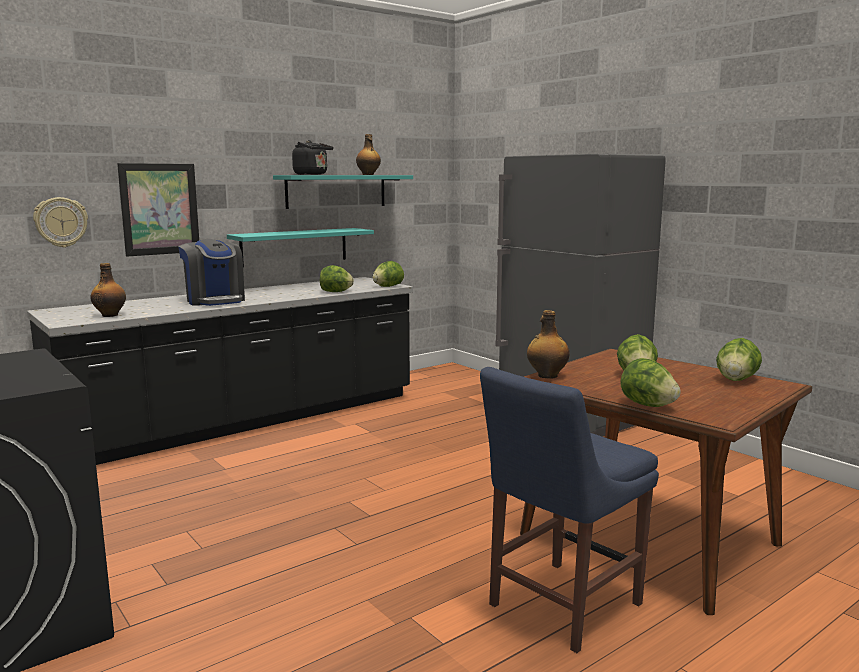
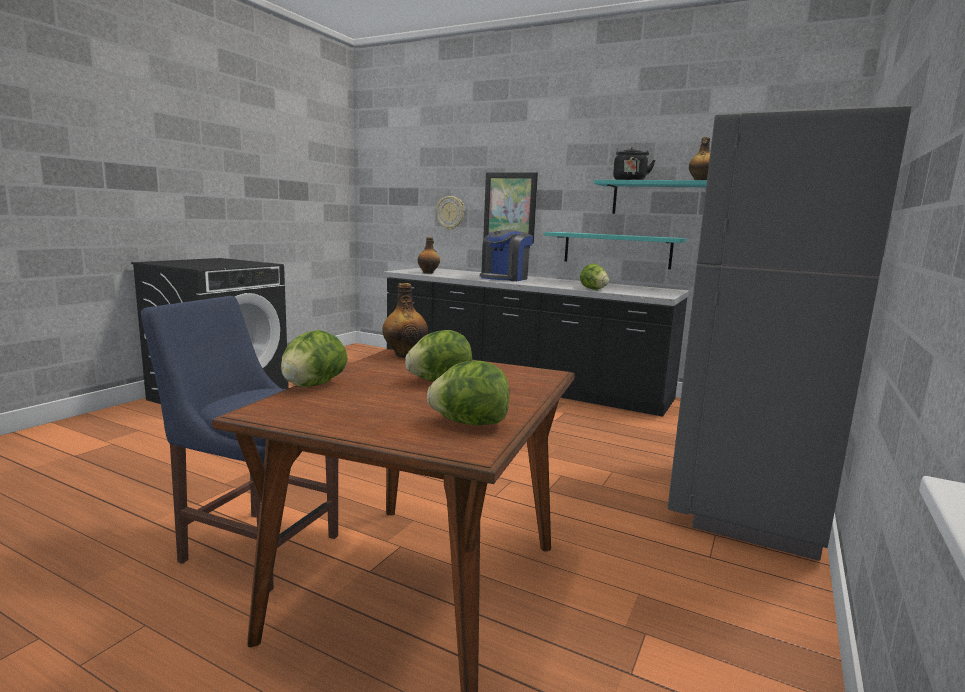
camera: 65 degrees right, 0 degrees up
lettuce [372,261,404,287] -> none

